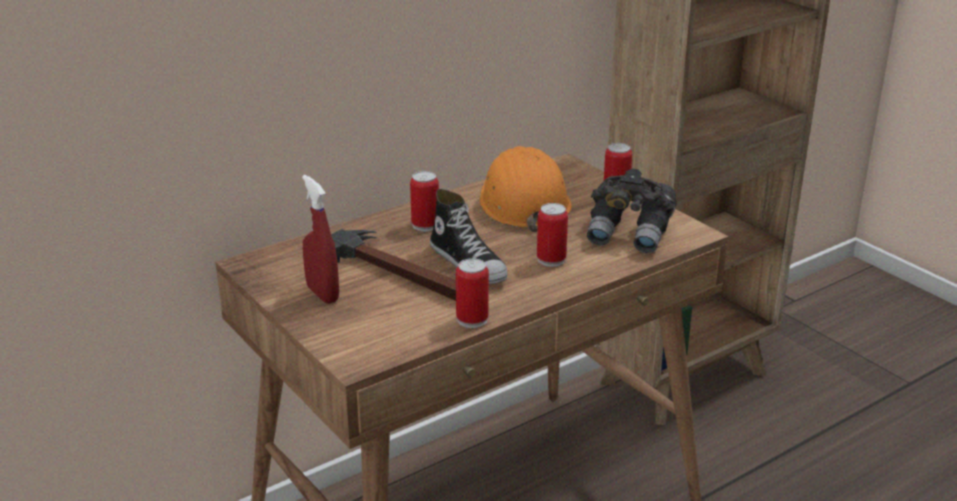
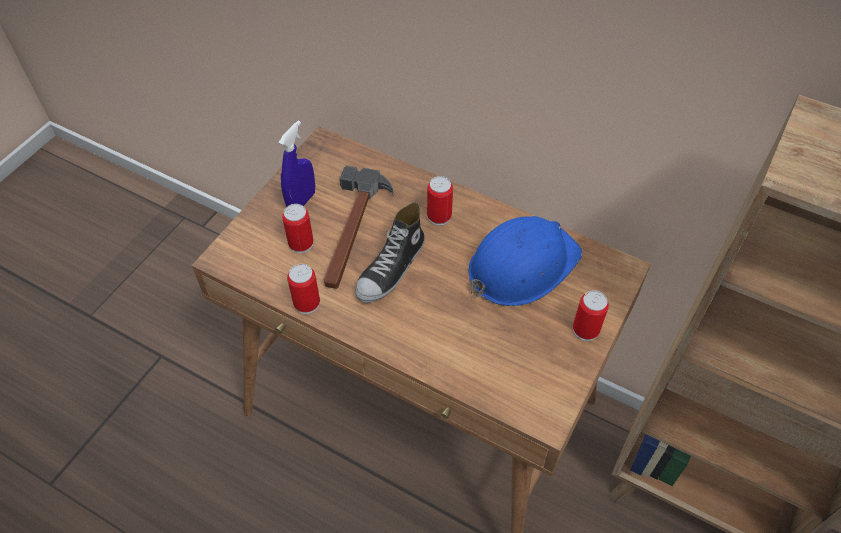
camera: 65 degrees right, 25 degrees up
red spray bottle [302,175,339,304] -> blue spray bottle [279,120,315,207]
orange hard hat [480,146,572,233] -> blue hard hat [468,216,582,306]
can [537,203,568,267] -> can moved to [282,204,313,254]
grey binoculars [587,169,677,253] -> none

